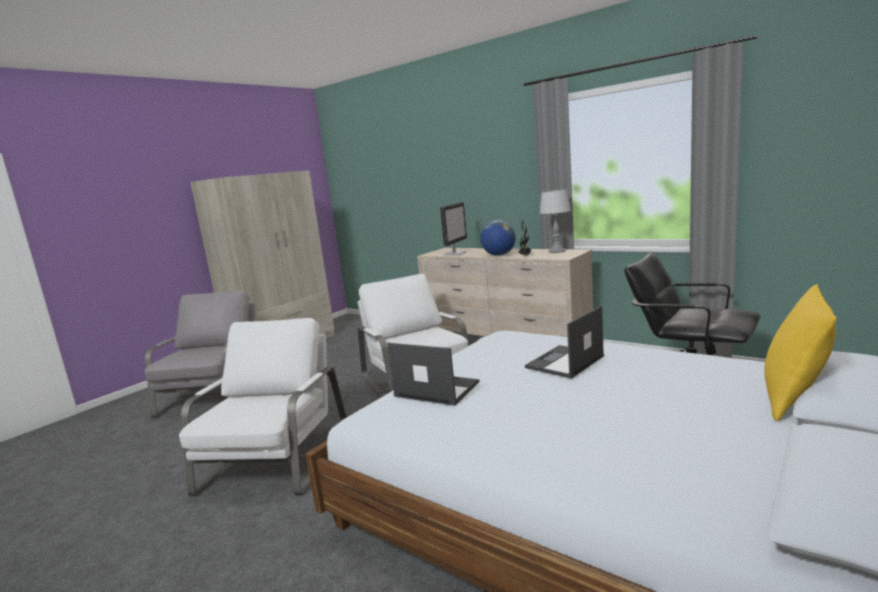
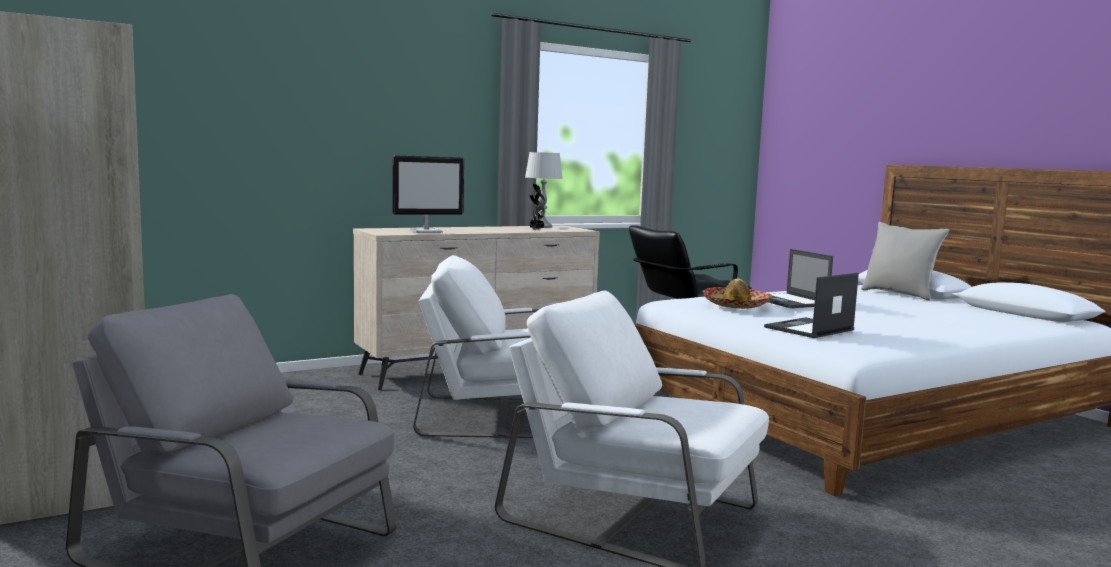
camera: 70 degrees left, 5 degrees down
monitor [440,202,467,256] -> monitor turned 105 degrees clockwise [392,155,464,233]
globe [480,220,516,256] -> none
yellow pillow [764,284,837,421] -> grey pillow [861,222,950,300]
none -> hat [702,278,772,309]

